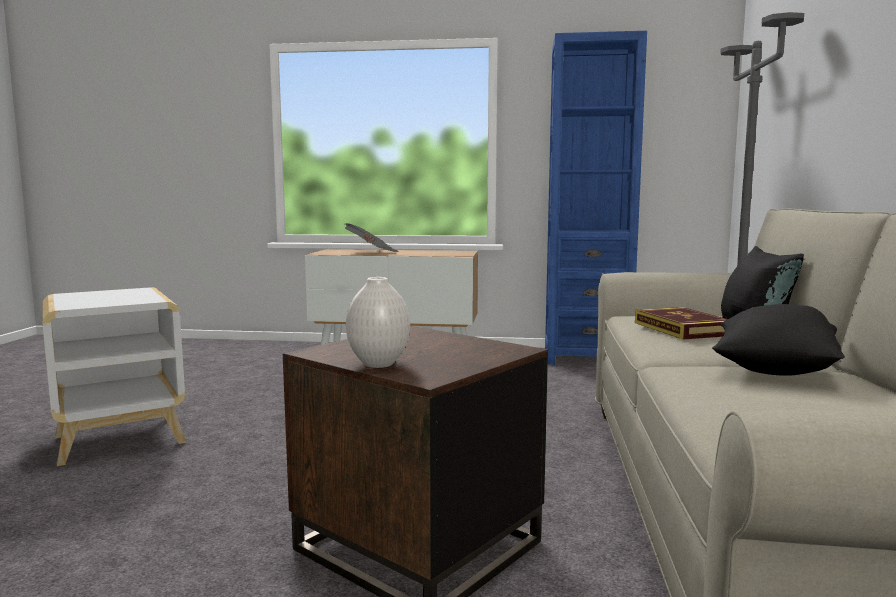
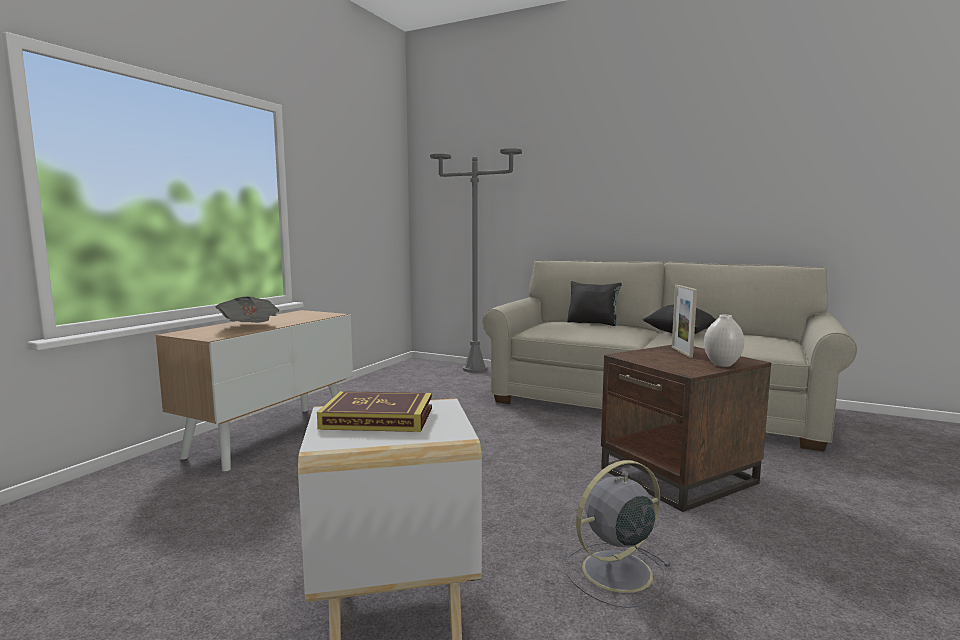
camera: 70 degrees left, 0 degrees up
blue bookcase [545,31,647,365] -> none
book [635,307,728,339] -> book moved to [317,391,432,432]
none -> grey fan [564,460,671,608]
none -> picture frame [672,285,697,357]

